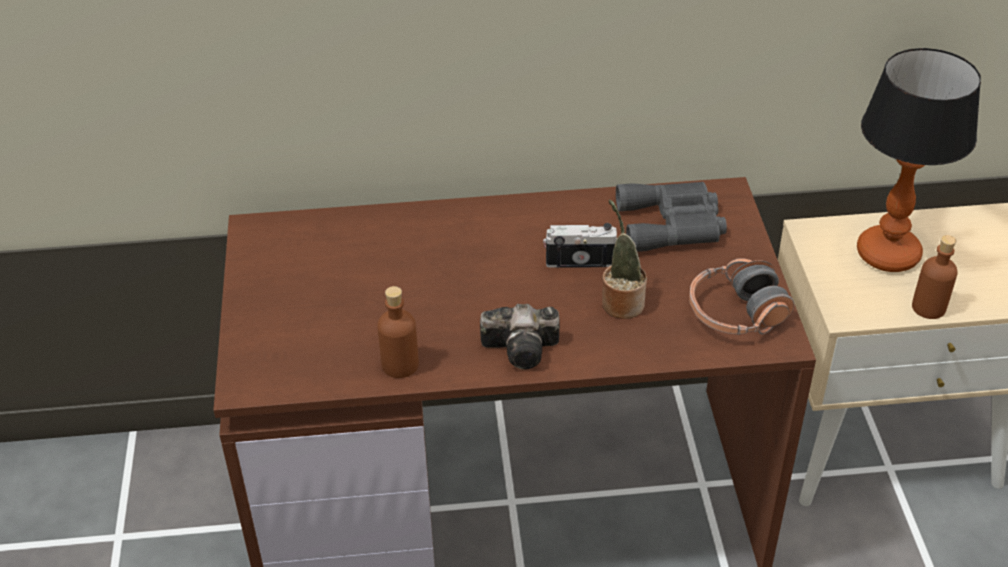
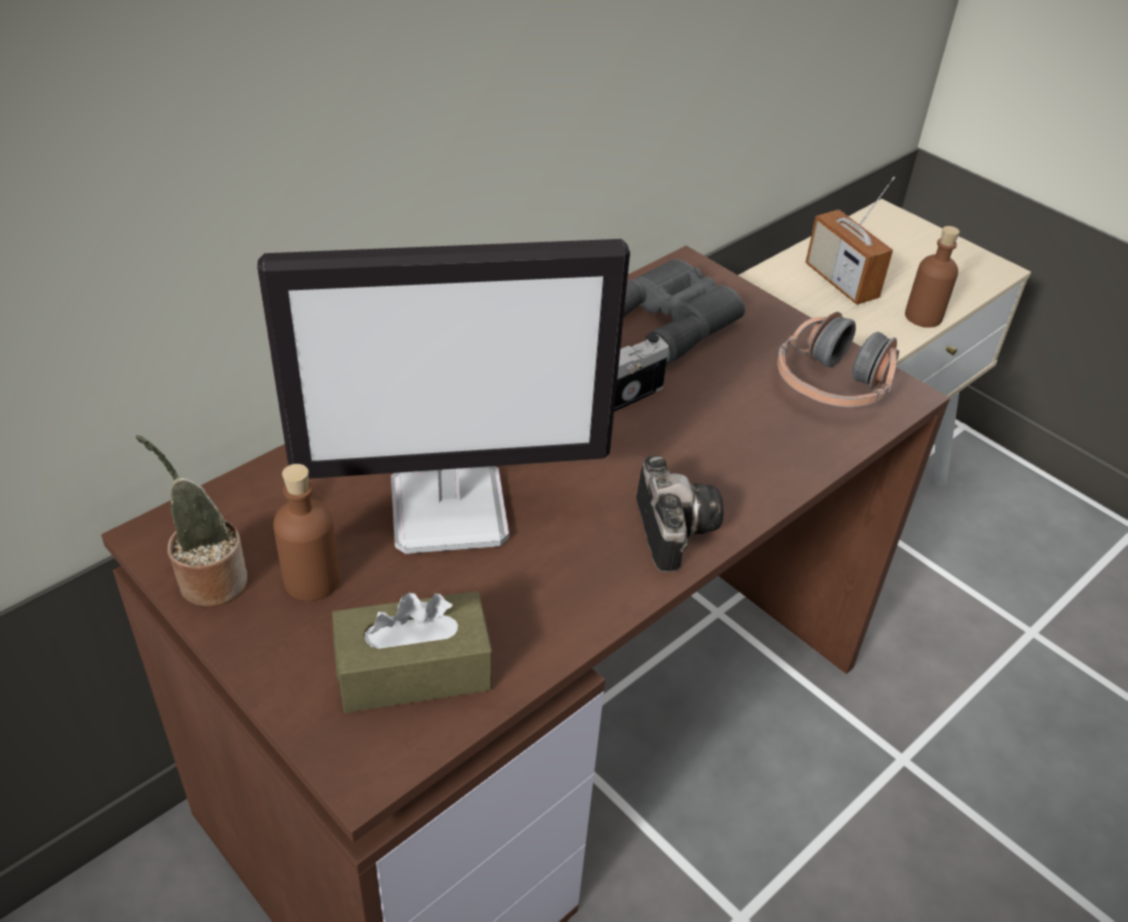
camera: 40 degrees left, 0 degrees up
brown bottle [377,286,419,378] -> brown bottle moved to [273,464,340,601]
camera [480,304,560,370] -> camera turned 60 degrees counterclockwise [636,455,724,572]
potted plant [602,199,647,319] -> potted plant moved to [136,435,247,607]
table lamp [857,48,981,272] -> radio [805,177,895,305]
none -> monitor [257,239,630,554]
none -> brown tissue box [332,591,493,713]

